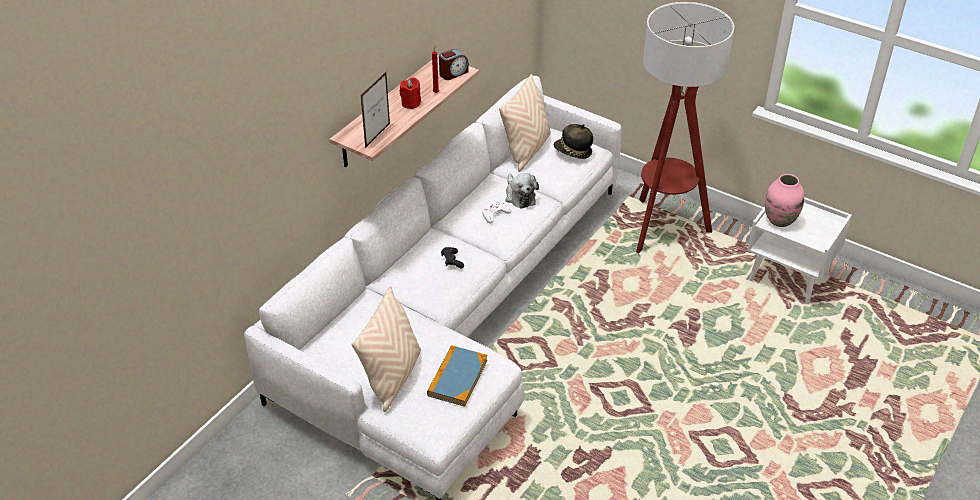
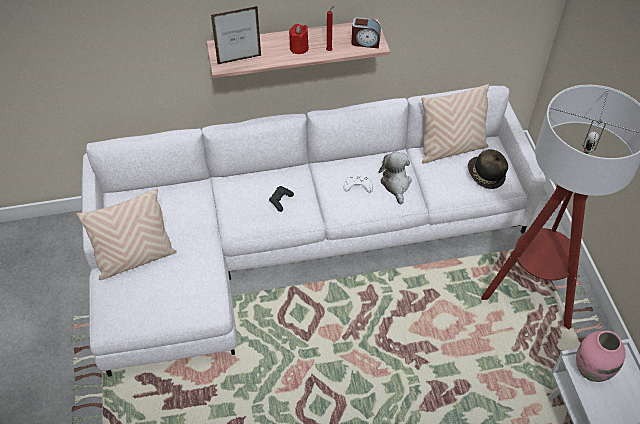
camera: 45 degrees right, 10 degrees up
book [427,345,488,407] -> none
plush toy [505,173,539,209] -> plush toy turned 150 degrees clockwise [379,152,412,204]

